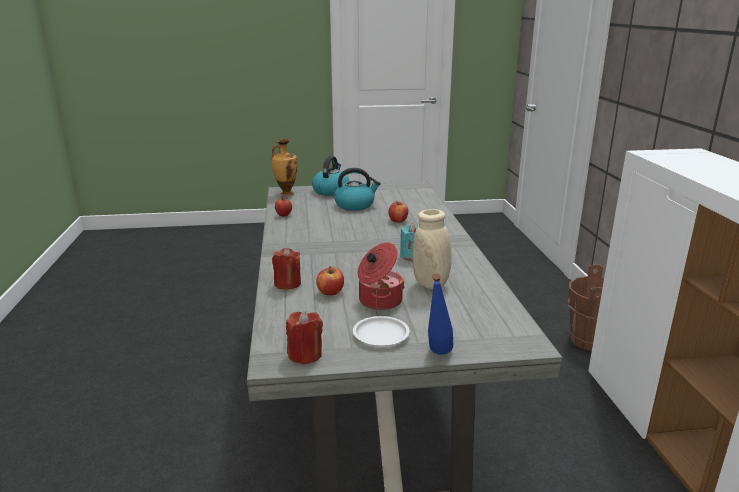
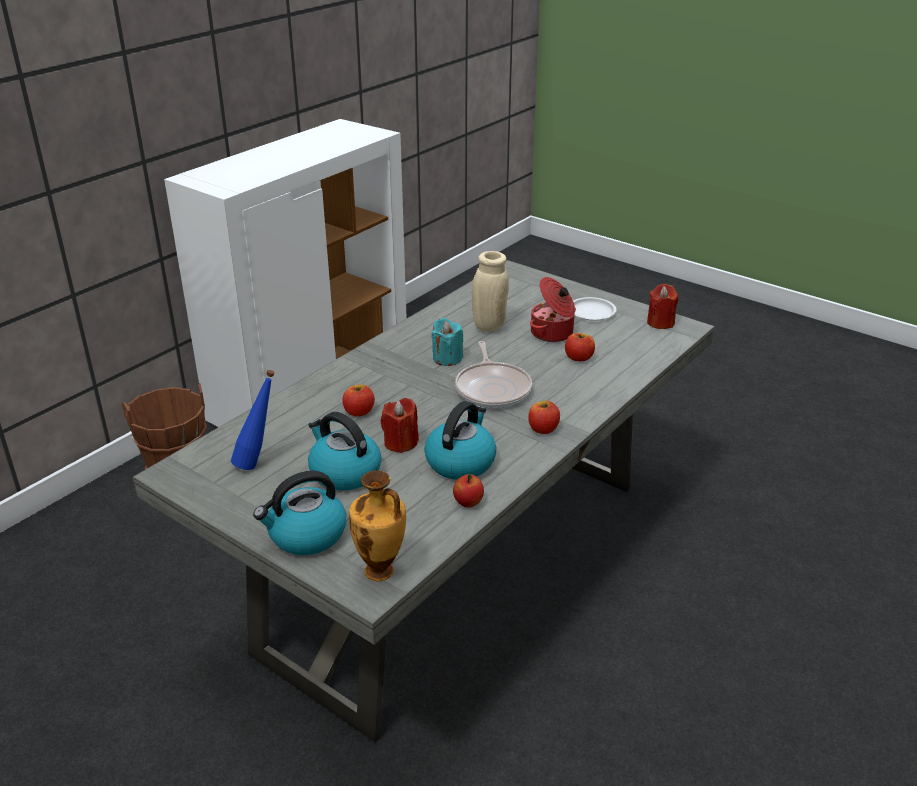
camera: 135 degrees left, 10 degrees up
red candle [272,248,301,289] -> red candle moved to [380,398,419,453]
blue bottle [428,273,453,355] -> blue bottle moved to [231,370,275,470]
none -> kettle [424,401,496,480]
none -> frying pan [455,341,532,408]
none -> apple [529,401,560,434]

